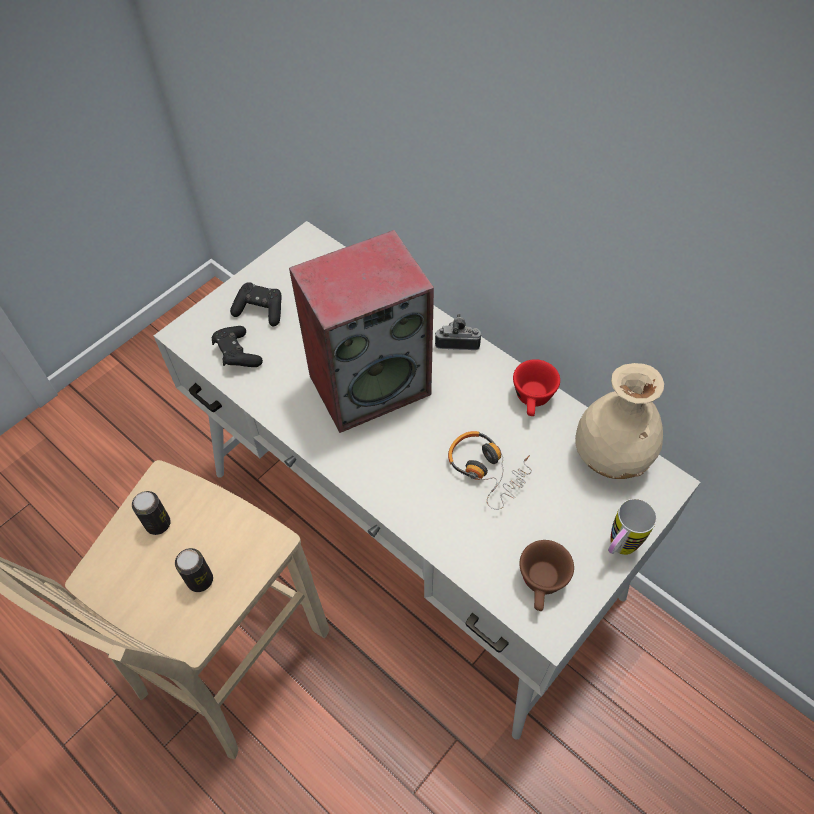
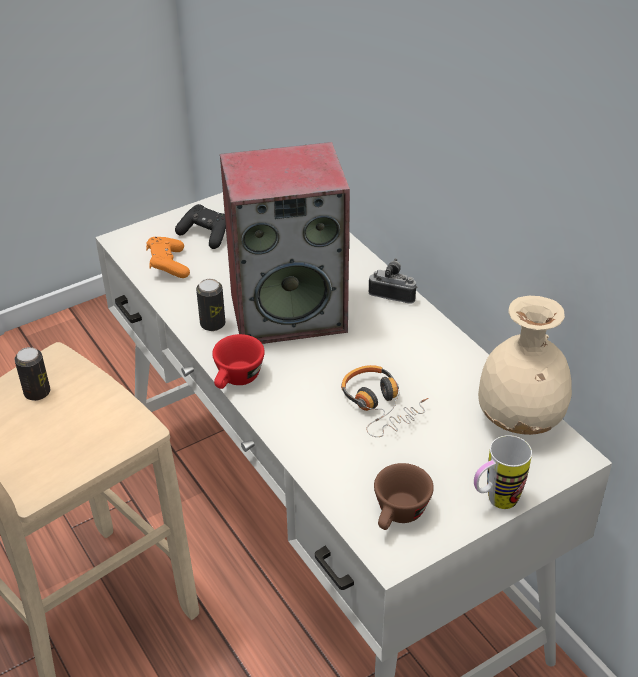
camera: 15 degrees right, 15 degrees down
can [175,548,213,592] -> can moved to [196,279,225,331]
black game controller [212,326,263,367] -> orange game controller [146,237,190,278]
red cup [513,359,560,416] -> red cup moved to [212,334,265,389]

